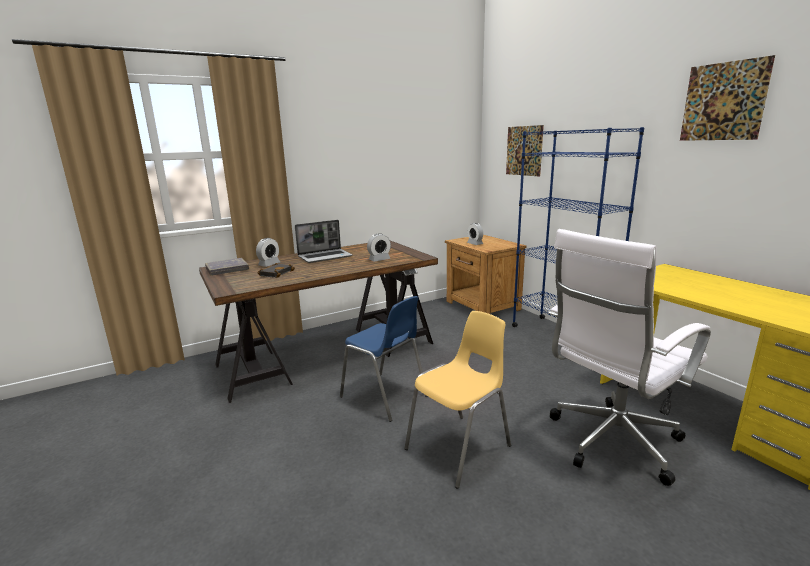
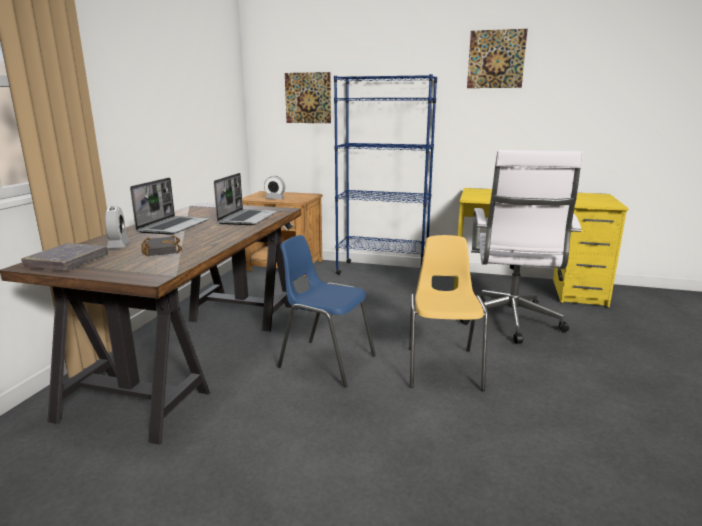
camera: 45 degrees left, 0 degrees up
blue chair [340,296,427,422] -> blue chair turned 150 degrees counterclockwise [278,235,375,387]
alarm clock [367,233,391,262] -> laptop [214,173,278,225]

